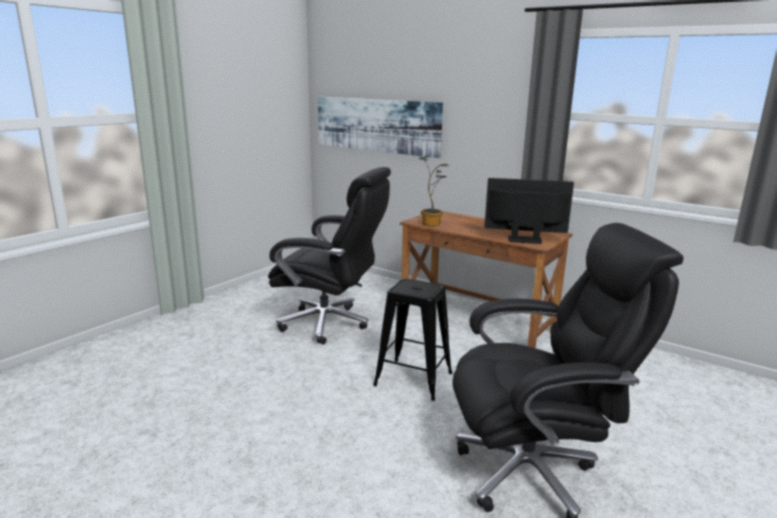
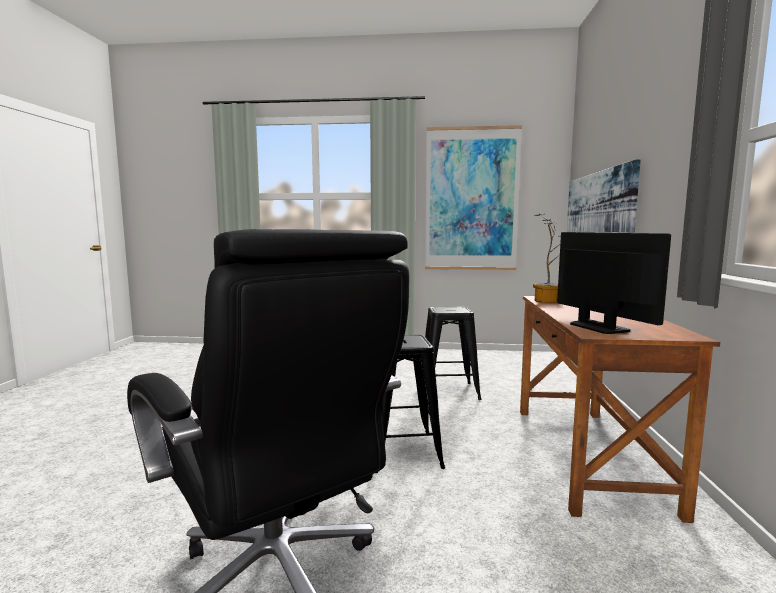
camera: 60 degrees right, 10 degrees down
black office chair [268,167,391,345] -> black stool [425,307,481,400]
none -> picture [425,125,522,270]

